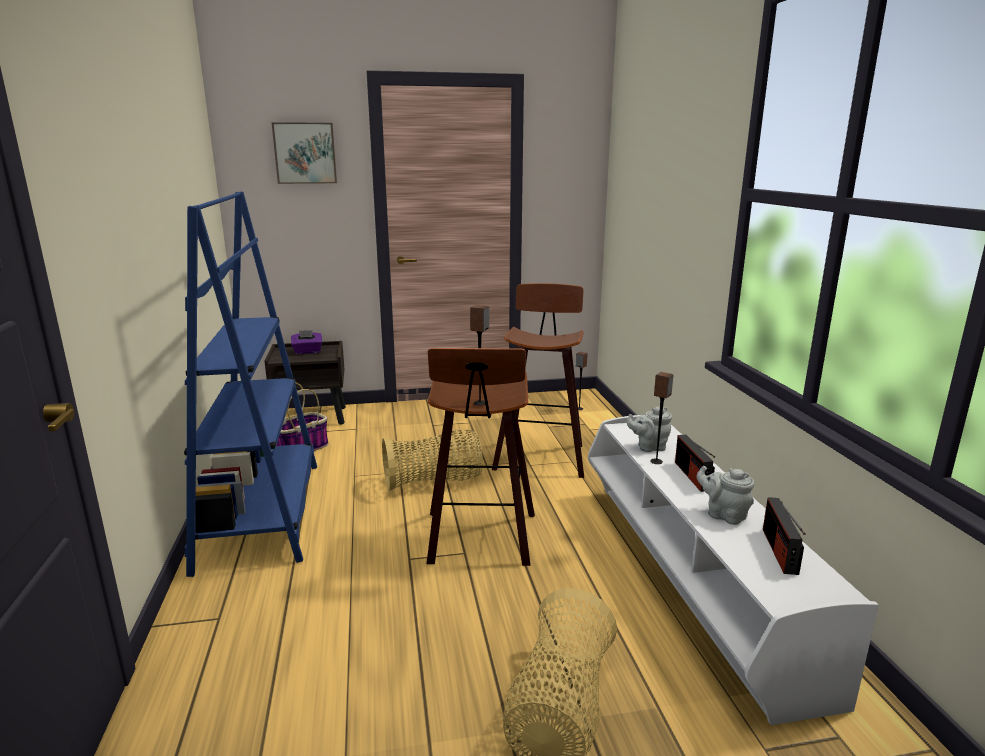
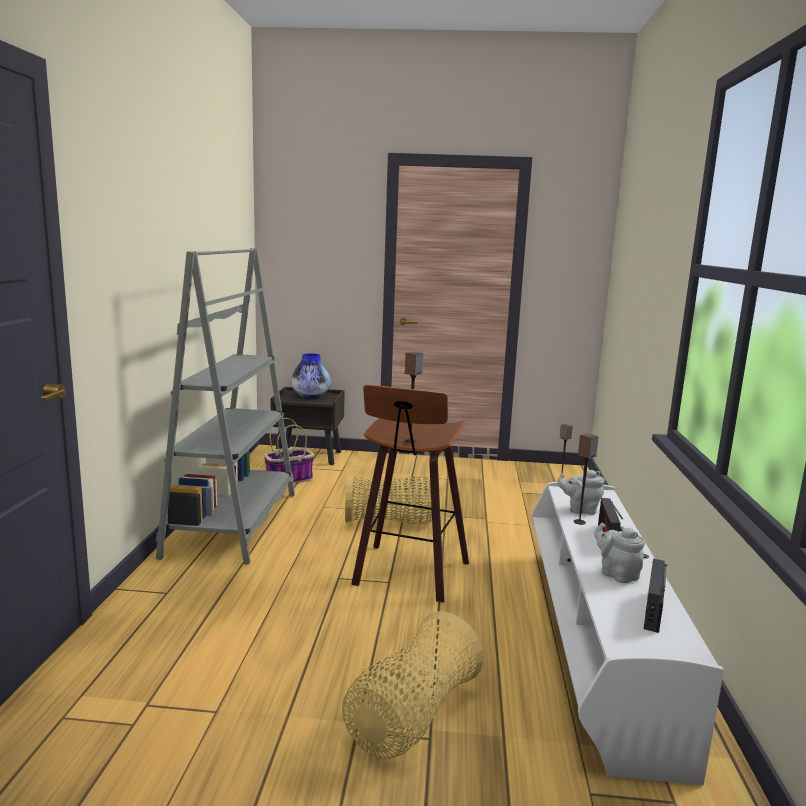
camera: 15 degrees right, 5 degrees down
blue bookcase [184,191,317,577] -> grey bookcase [156,248,295,564]
picture [272,122,337,184] -> none
purple tissue box [291,330,322,354] -> vase [291,353,331,398]
stool [492,283,584,478] -> none

